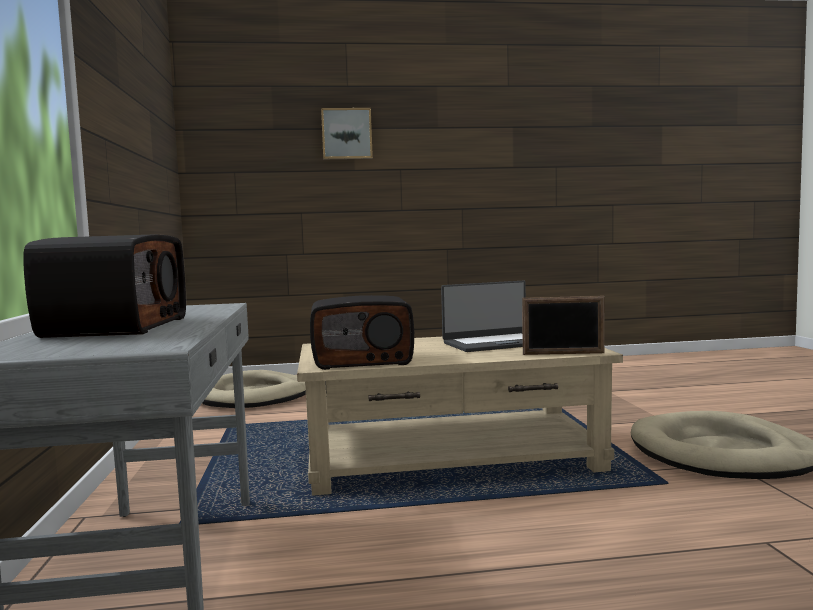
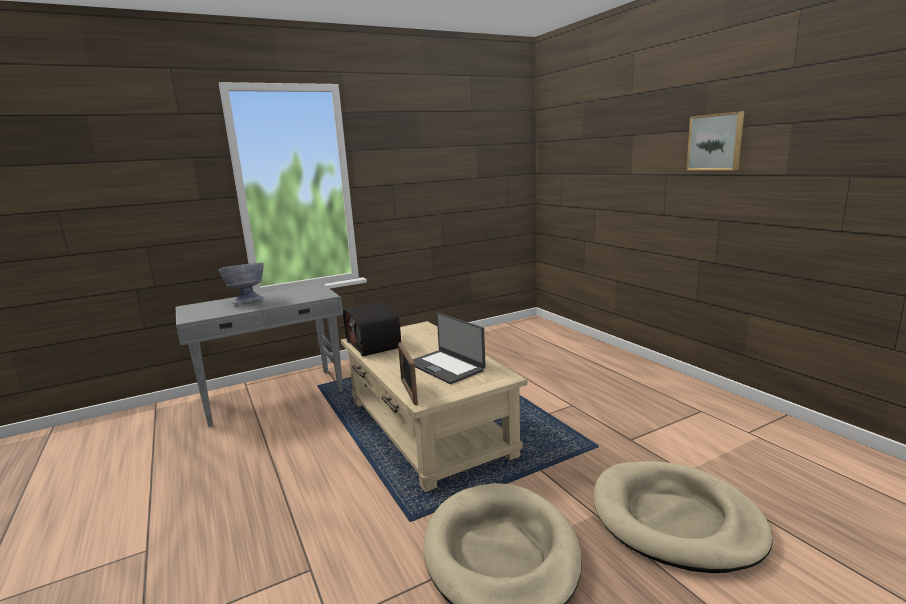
camera: 70 degrees right, 10 degrees up
radio [23,234,186,338] -> grey bowl [218,262,264,304]
beige dog bed [202,370,306,408] -> beige dog bed moved to [594,461,773,573]
picture [321,108,373,159] -> picture moved to [686,111,744,170]

